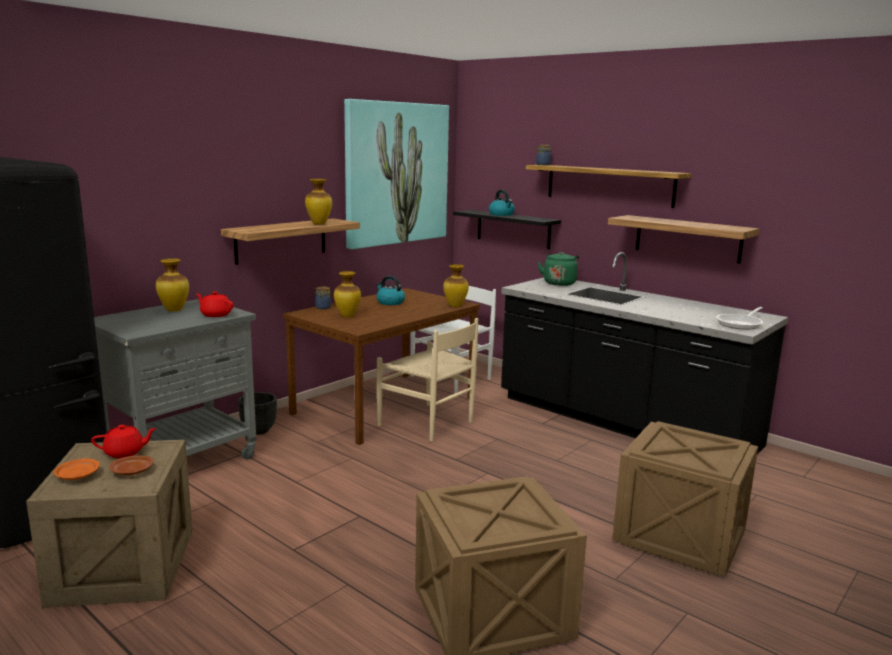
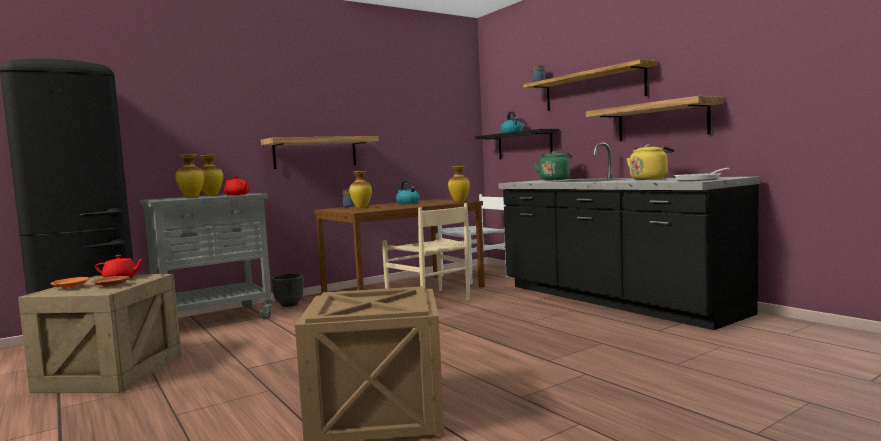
camera: 15 degrees right, 10 degrees down
vase [305,179,332,224] -> vase moved to [176,154,204,198]
picture [344,99,449,249] -> none
crate [612,421,758,577] -> none
none -> yellow kettle [627,144,674,180]

